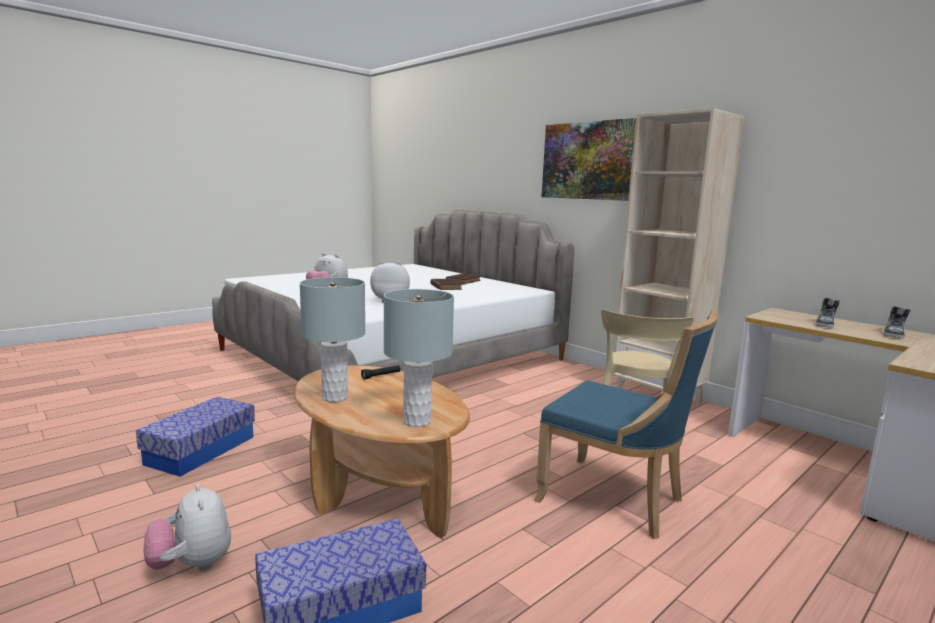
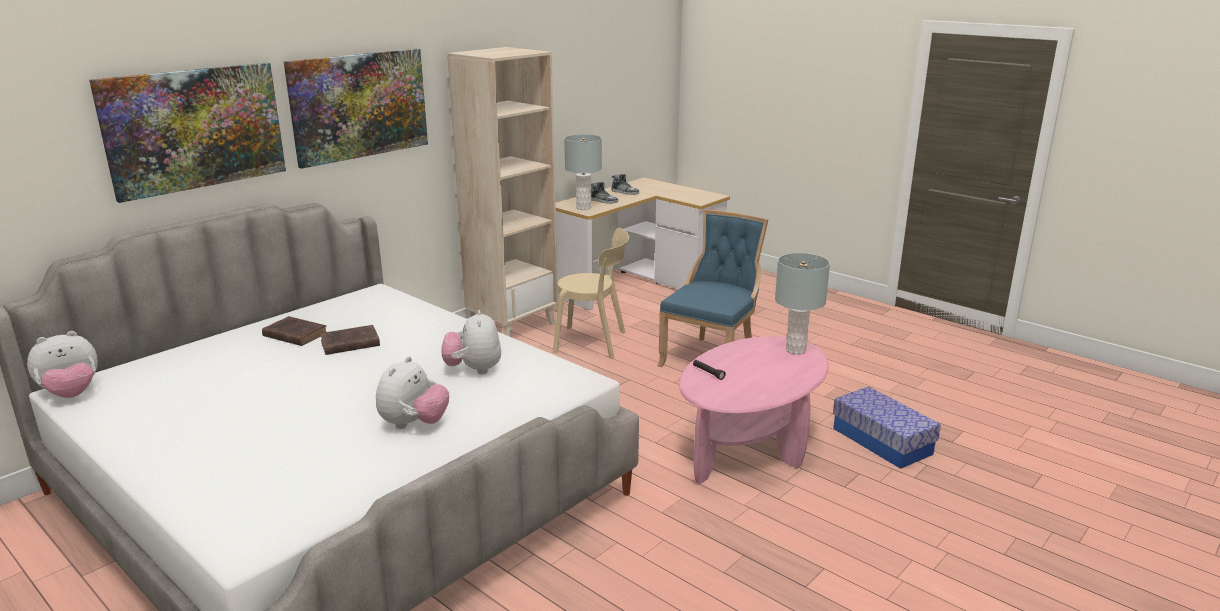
camera: 95 degrees left, 10 degrees up
storage box [136,397,255,477] -> none
plush toy [143,484,231,571] -> plush toy moved to [27,331,98,398]
brown coffee table [294,365,470,538] -> pink coffee table [679,336,829,484]
grey table lamp [300,277,365,402] -> grey table lamp moved to [564,134,602,210]
none -> picture [89,63,286,203]

